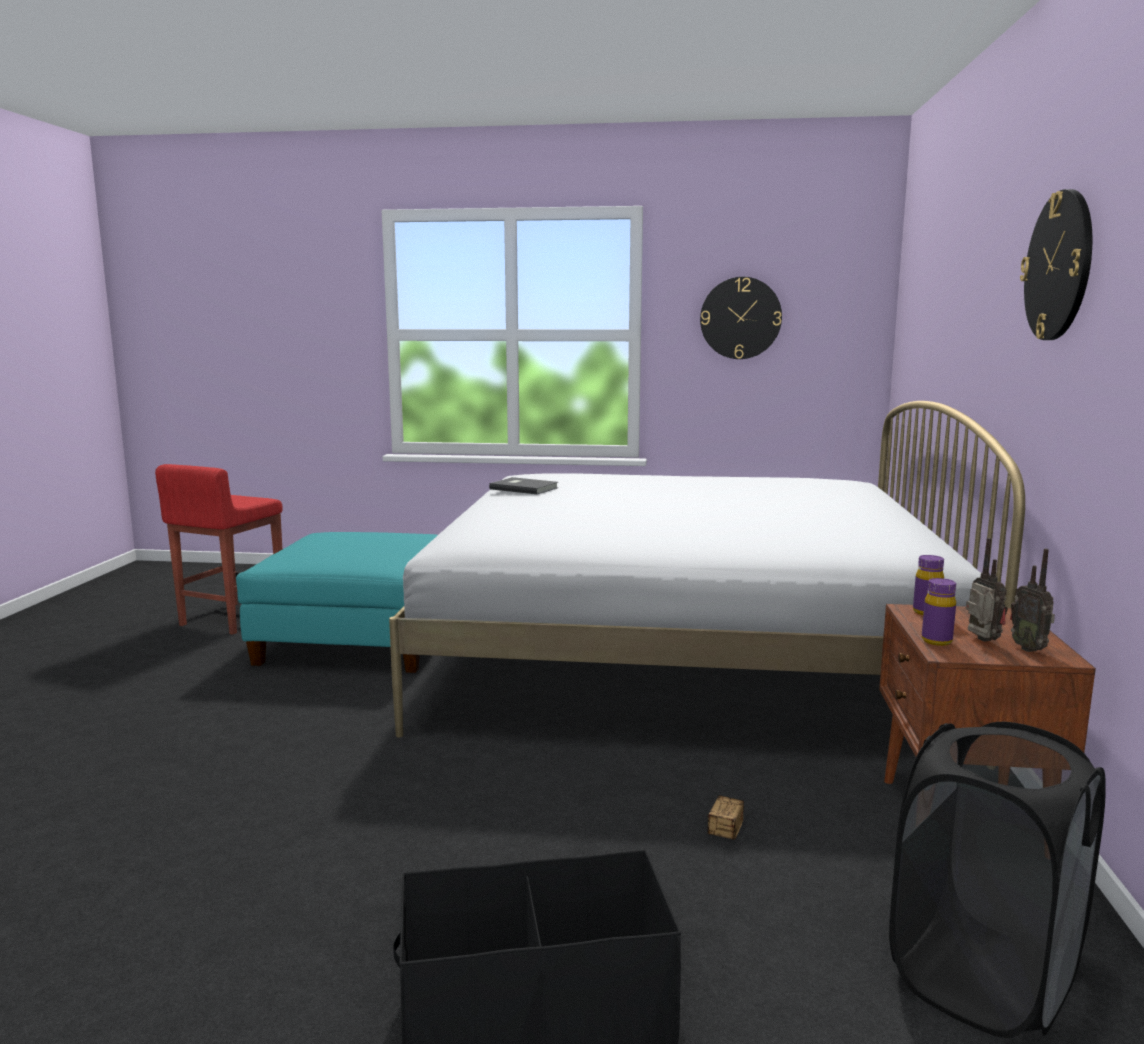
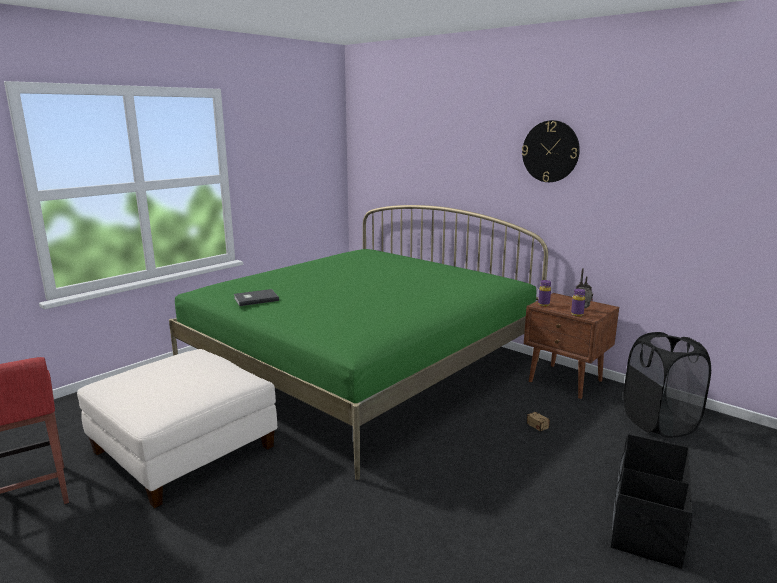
camera: 55 degrees left, 5 degrees up
turquoise ottoman [236,532,438,673] -> white ottoman [77,349,277,508]
white bed [389,401,1025,738] -> green bed [169,205,548,480]
wall clock [700,277,782,359] -> none
radio [1010,549,1055,652] -> none

